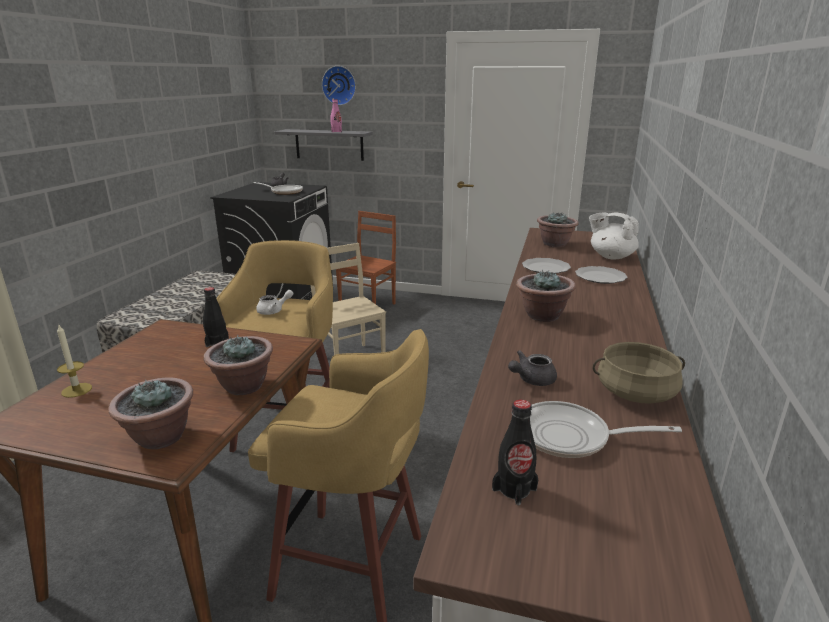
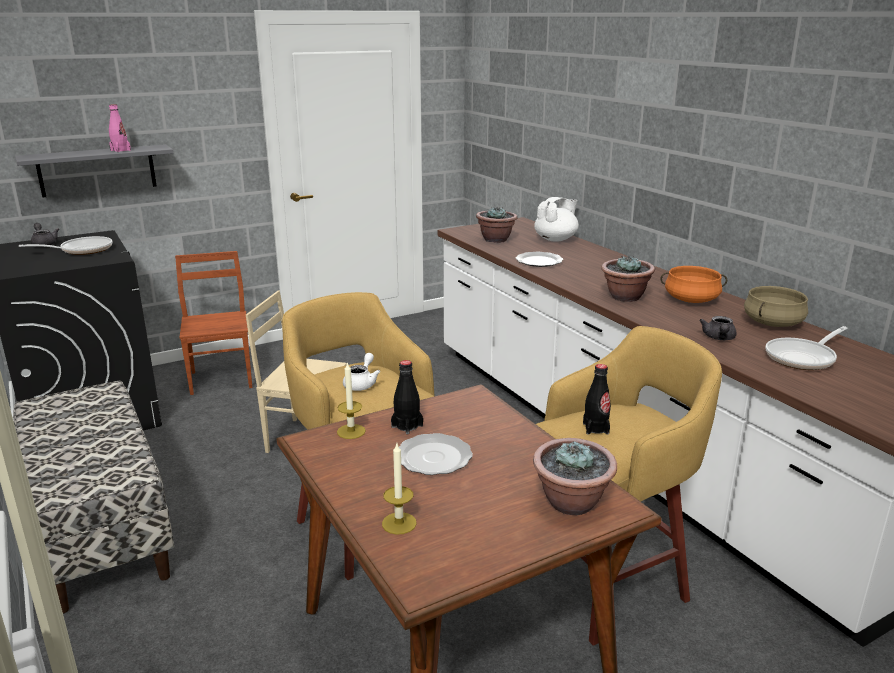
camera: 45 degrees left, 0 degrees up
potted plant [204,335,273,395] -> none
wall clock [322,66,356,105] -> none
black bottle [492,399,538,505] -> black bottle moved to [583,364,611,435]
plate [575,266,628,284] -> plate moved to [399,433,473,475]
white teapot [589,213,639,259] -> white teapot turned 150 degrees clockwise [534,197,579,242]
none -> candle [337,362,366,439]
none -> orange cooking pot [660,266,727,303]

